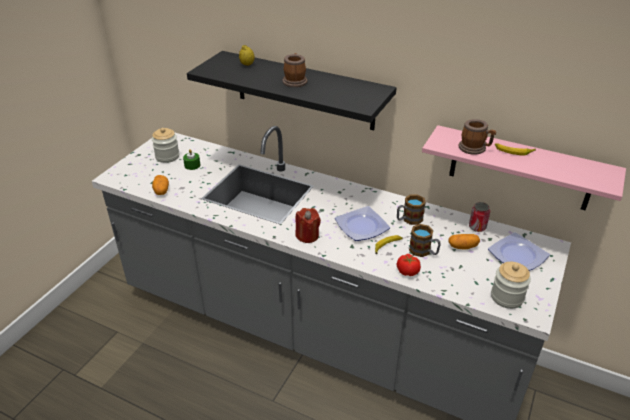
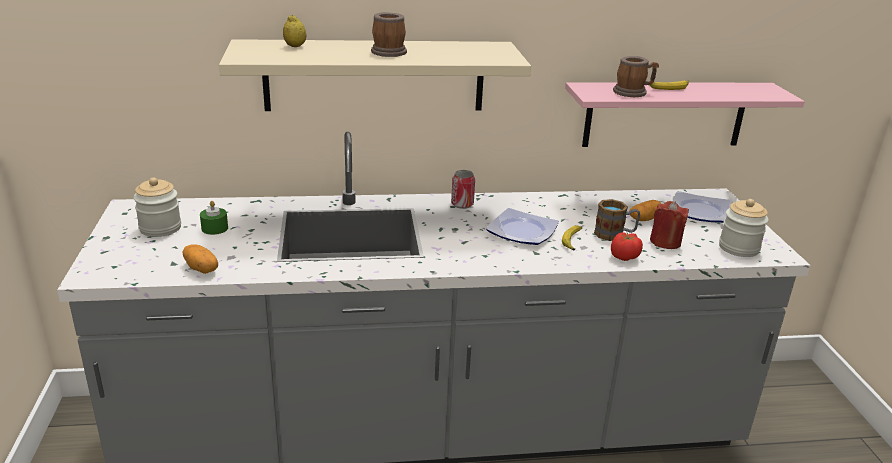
camera: 35 degrees left, 10 degrees down
black shelf [187,51,397,131] -> beige shelf [219,39,531,111]
red candle [295,208,321,243] -> red candle moved to [650,201,689,249]
mug [397,194,426,225] -> none
can [469,202,490,232] -> can moved to [451,170,475,209]

